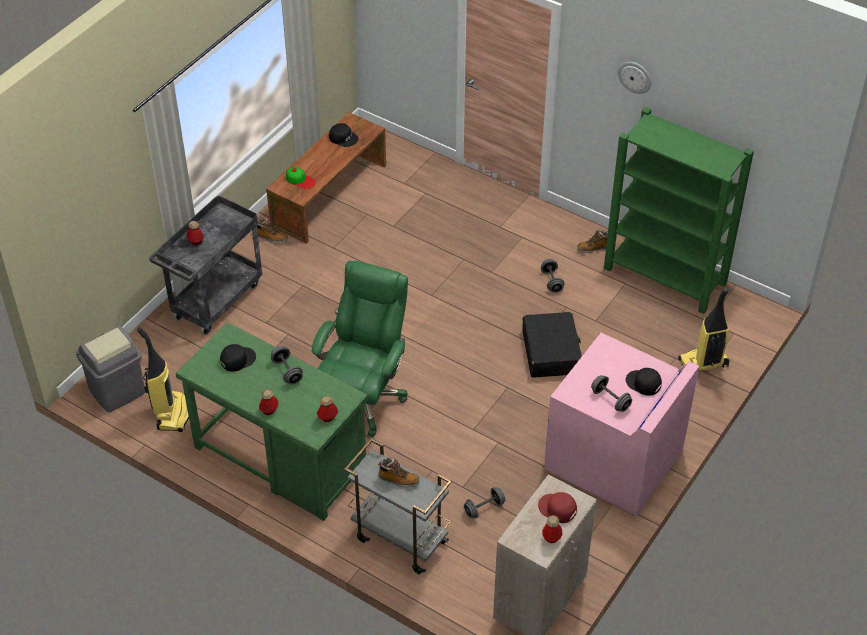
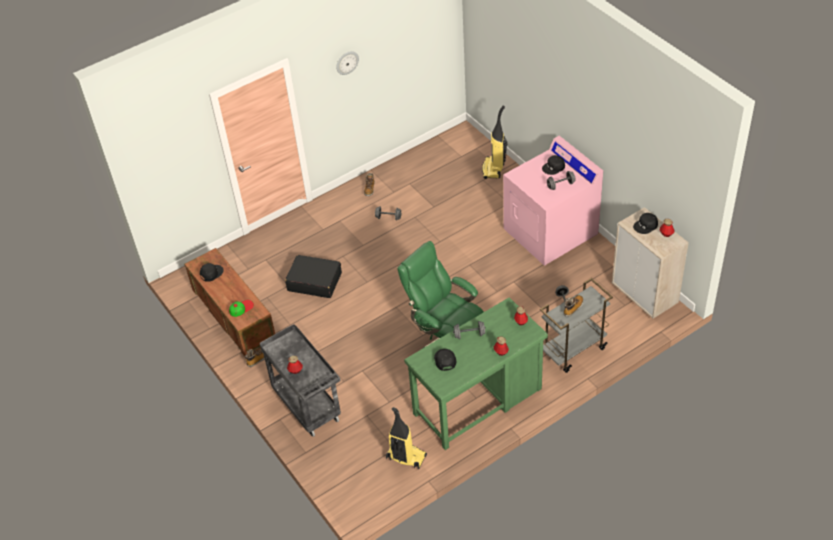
camera: 65 degrees left, 0 degrees up
grey trash can [76,326,145,412] -> none
black suitcase [522,312,582,378] -> black suitcase moved to [285,255,342,298]
red cap [538,492,577,523] -> black cap [633,213,658,234]
green bookcase [604,107,754,314] -> none

